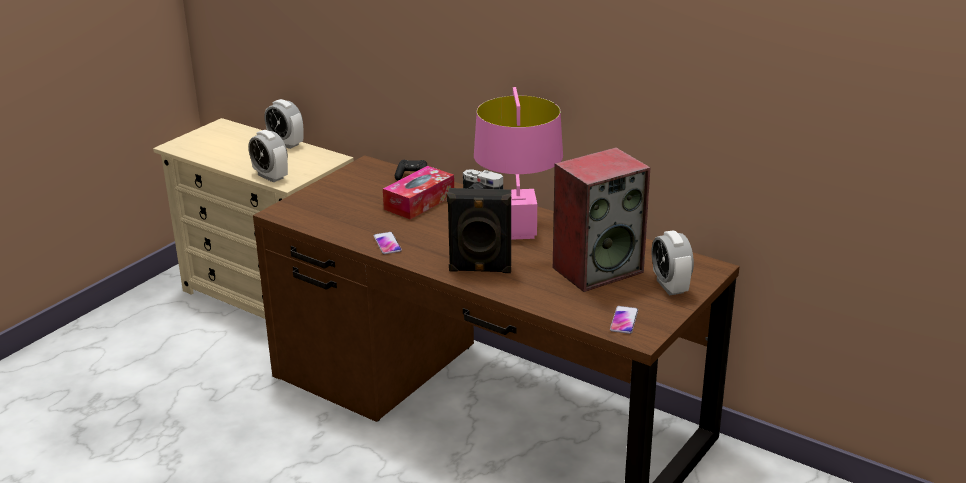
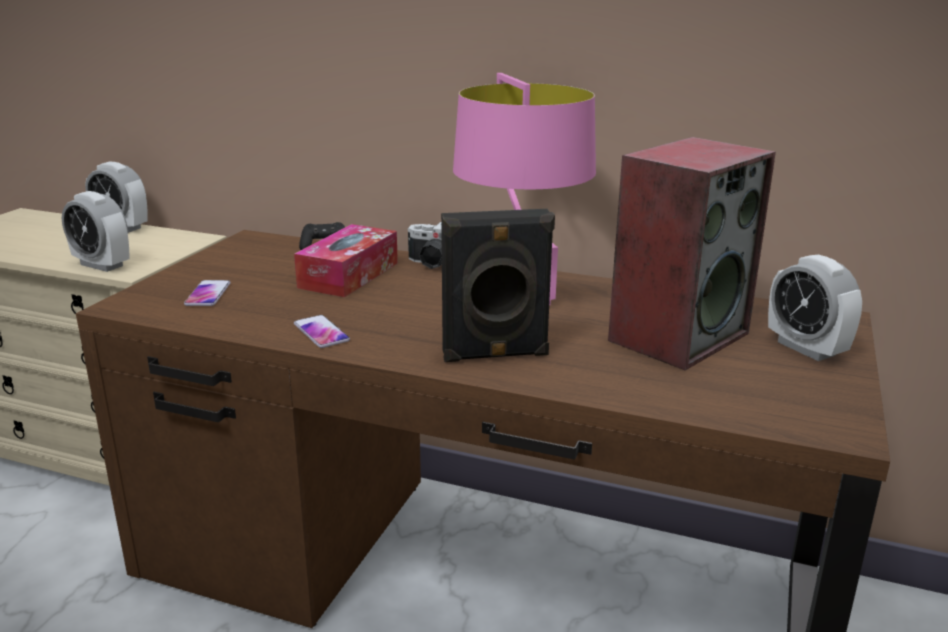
camera: 15 degrees left, 5 degrees down
phone [610,306,638,334] -> phone moved to [184,280,230,306]

